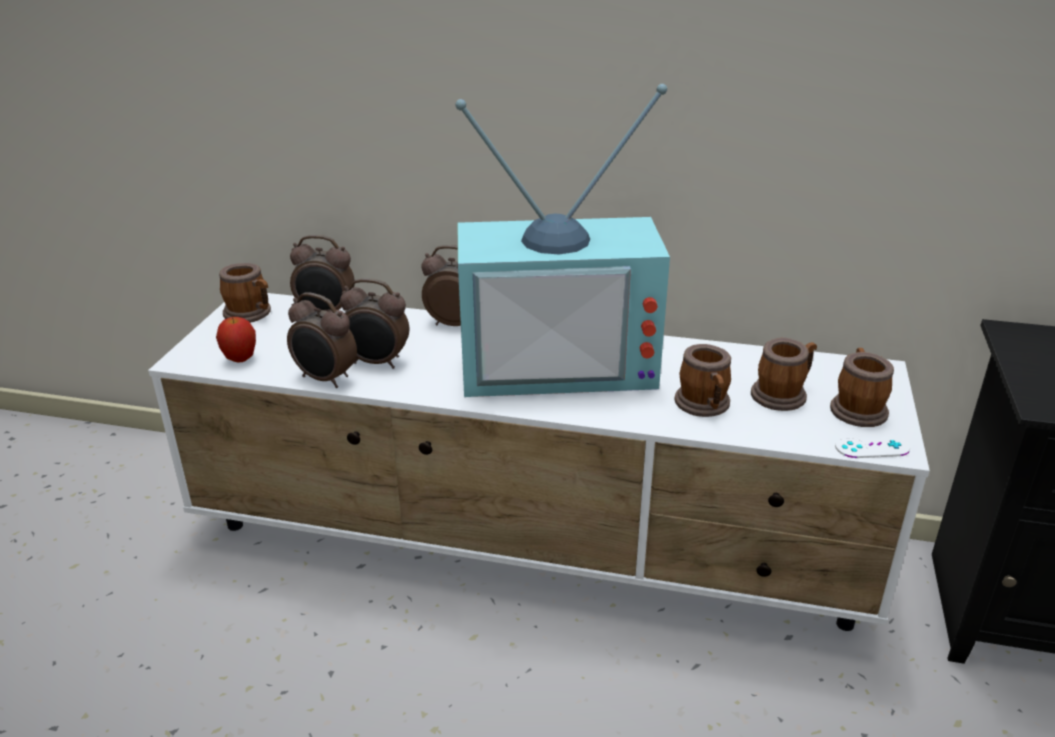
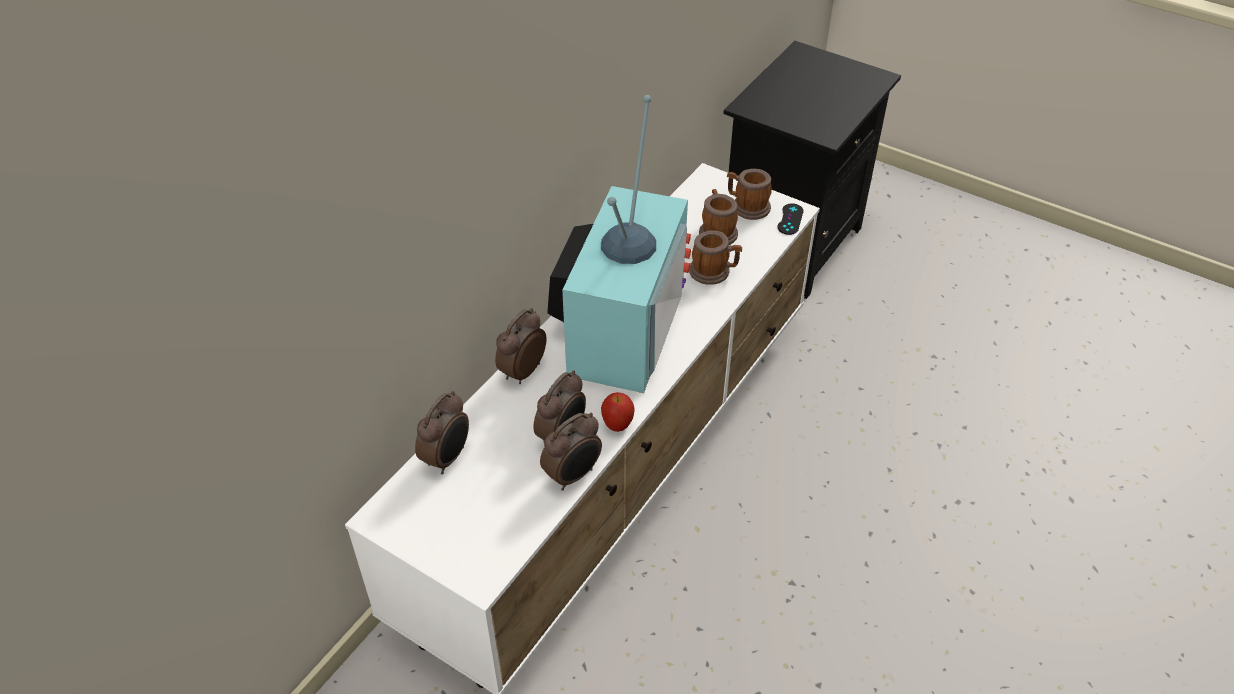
camera: 70 degrees left, 15 degrees up
apple [216,317,256,362] -> apple moved to [601,392,635,432]
mug [219,263,271,323] -> none
white game controller [835,435,910,458] -> black game controller [778,203,803,235]

